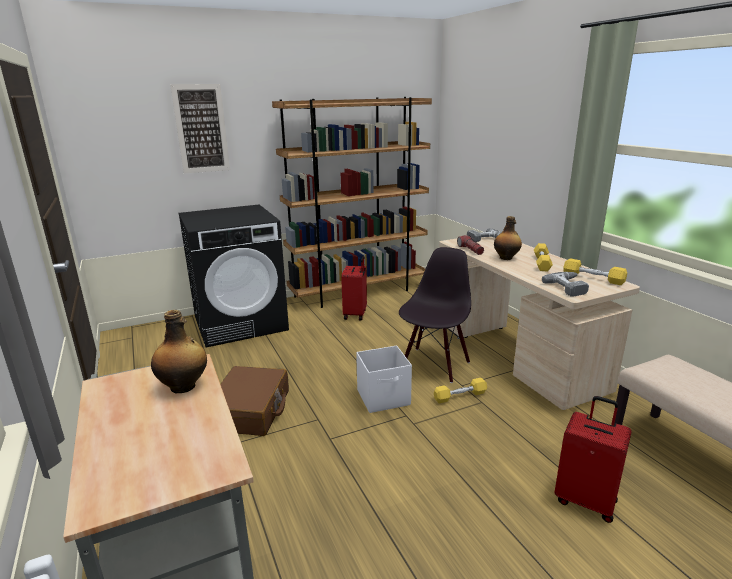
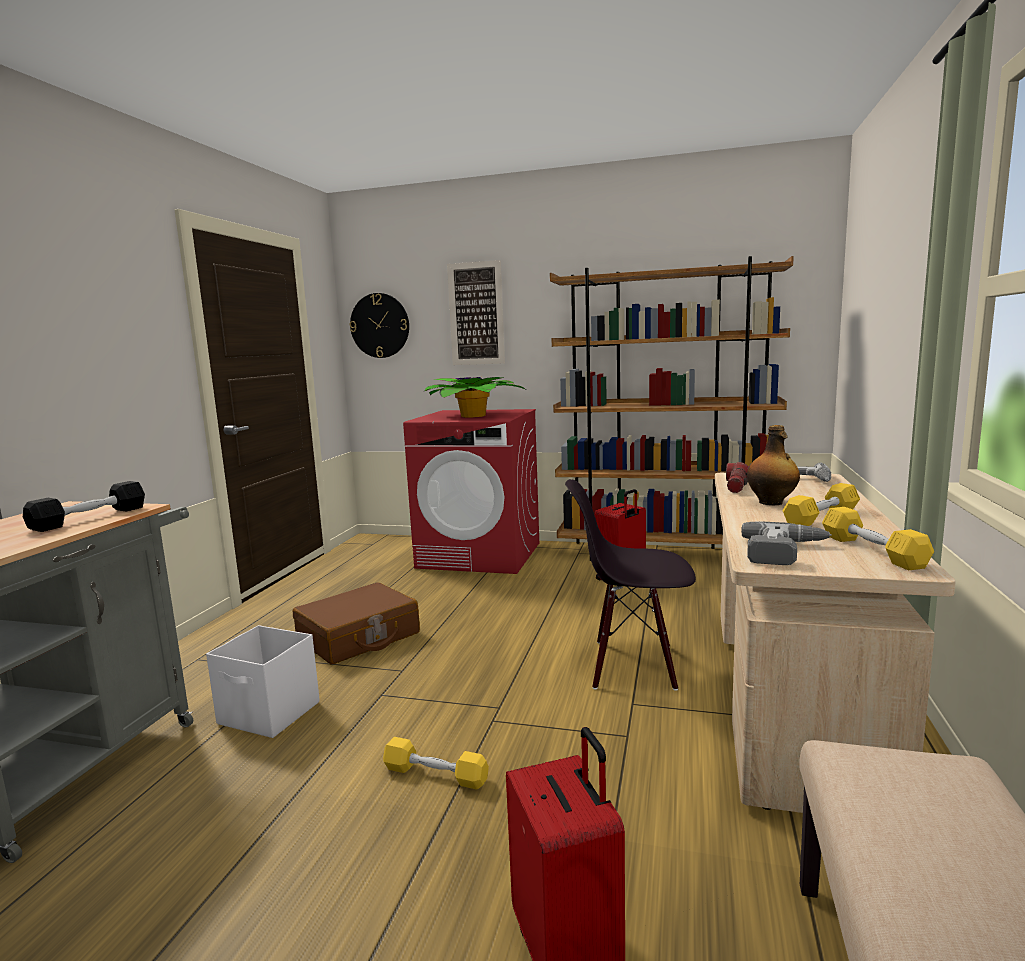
camera: 40 degrees right, 10 degrees down
bottle [151,310,207,394] -> black dumbbell [23,481,145,532]
black washing machine [179,204,289,347] -> red washing machine [403,409,539,574]
white storage box [356,345,412,413] -> white storage box moved to [206,625,320,738]
black chair [399,247,471,383] -> black chair turned 150 degrees counterclockwise [565,479,696,690]
yellow dumbbell [434,378,487,404] -> yellow dumbbell moved to [383,737,489,790]
none -> wall clock [349,293,409,358]
none -> potted plant [424,377,526,417]

